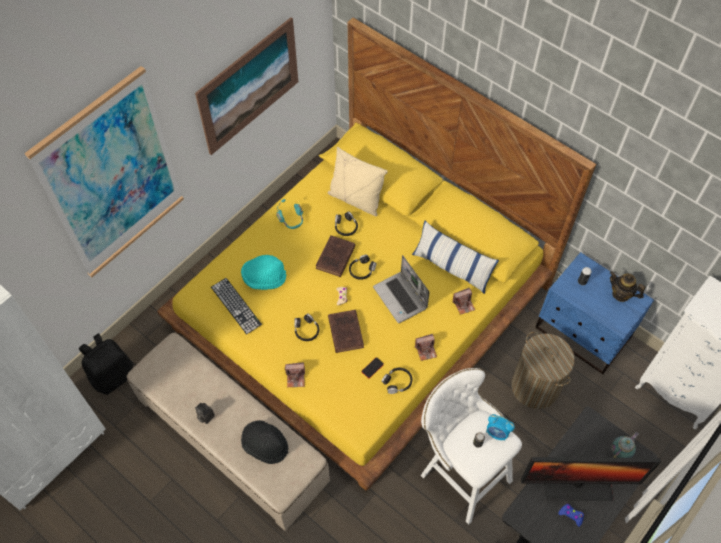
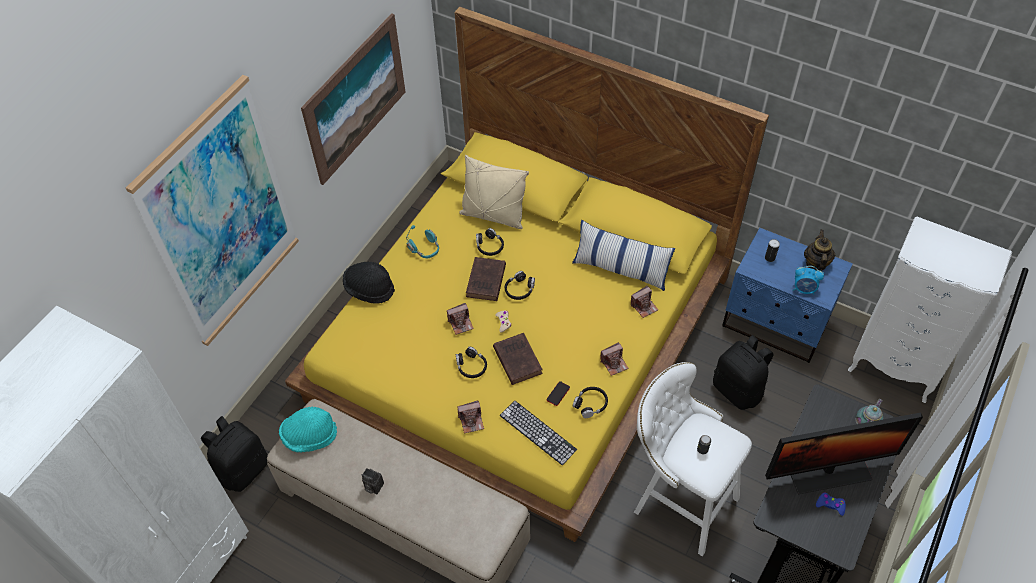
camera: 10 degrees left, 5 degrees down
keyboard [211,278,262,335] -> keyboard moved to [499,401,577,465]
turquoise hat [241,255,286,290] -> turquoise hat moved to [279,407,337,453]
black hat [241,420,288,464] -> black hat moved to [343,262,395,304]
laptop [373,255,430,323] -> none
alarm clock [486,414,515,441] -> alarm clock moved to [793,266,824,295]
laundry basket [511,331,575,409] -> black backpack [713,335,773,410]
teapot [610,271,645,302] -> teapot turned 75 degrees clockwise [804,230,836,271]
none -> camera [447,303,474,335]

